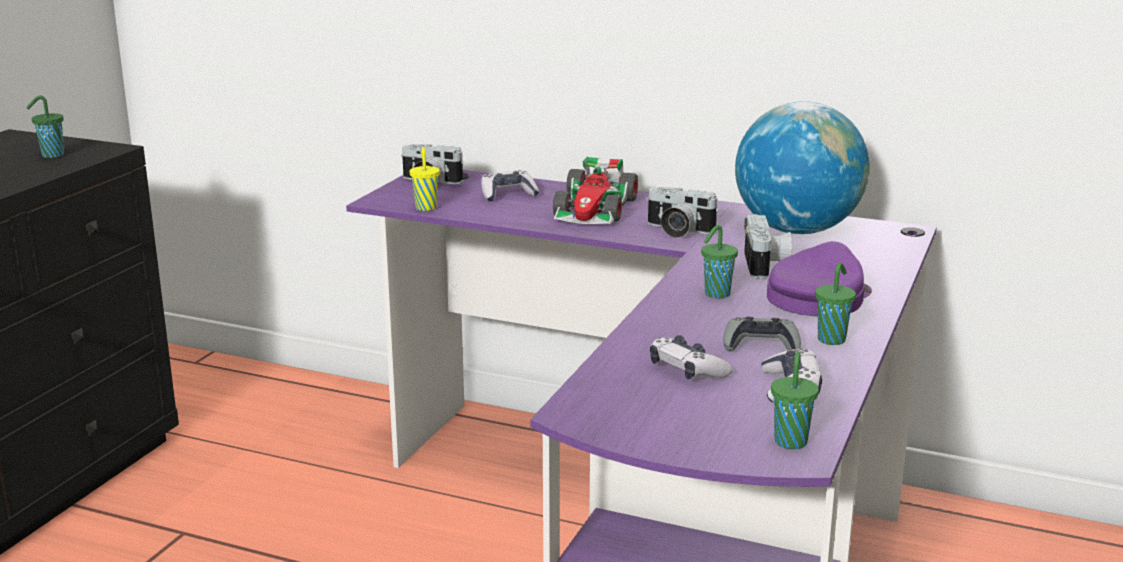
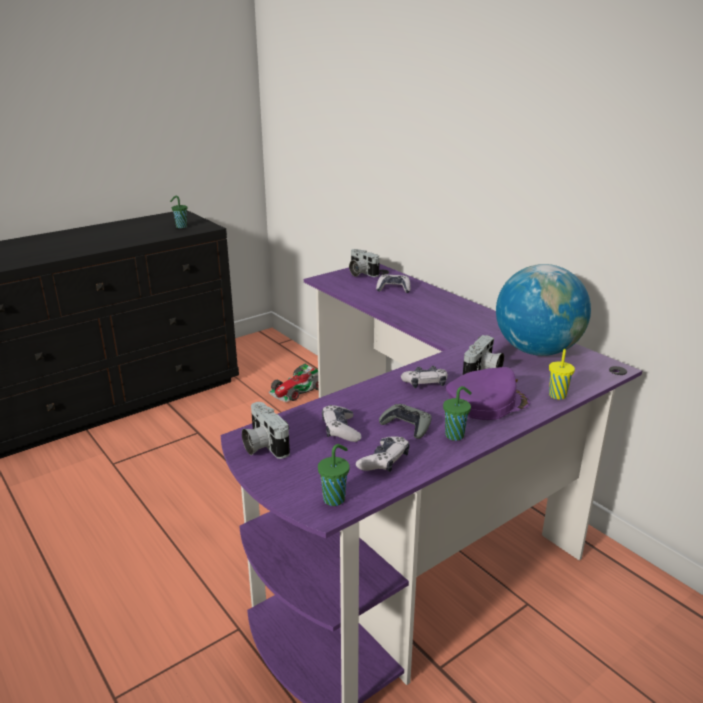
camera: 30 degrees right, 5 degrees up
yellow cup [409,148,440,211] -> yellow cup moved to [549,349,575,400]
toy car [553,157,638,224] -> toy car moved to [268,364,319,402]
camera [646,187,719,238] -> camera moved to [242,402,290,459]
green cup [701,225,738,298] -> game controller [401,366,448,388]

